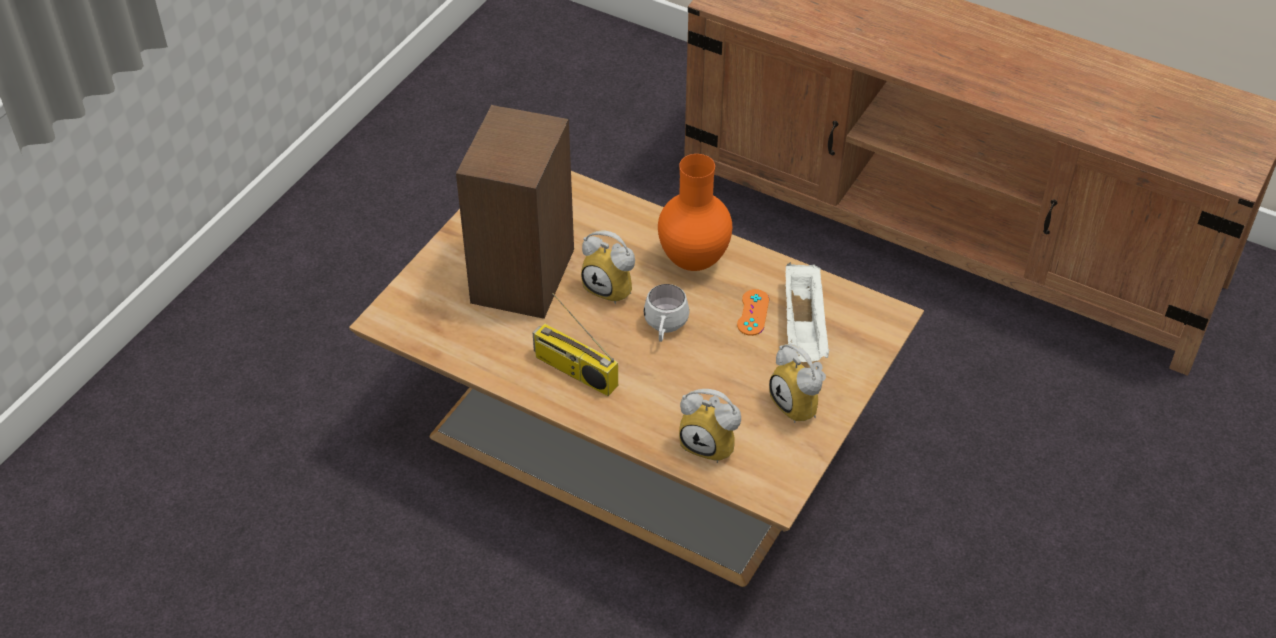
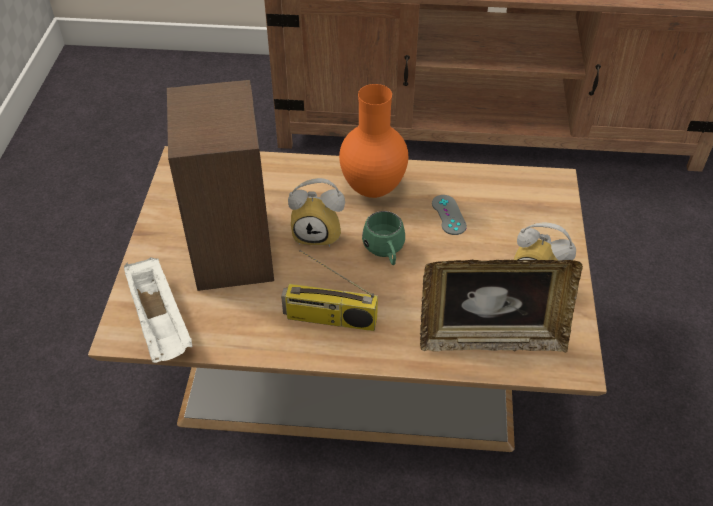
camera: 25 degrees left, 0 degrees up
white mug [643,284,690,342] -> green mug [362,211,405,265]
alarm clock [679,389,741,463] -> picture frame [420,260,583,353]
orange game controller [737,289,769,336] -> grey game controller [432,195,467,235]
white tray [785,262,830,362] -> white tray moved to [124,257,193,363]

